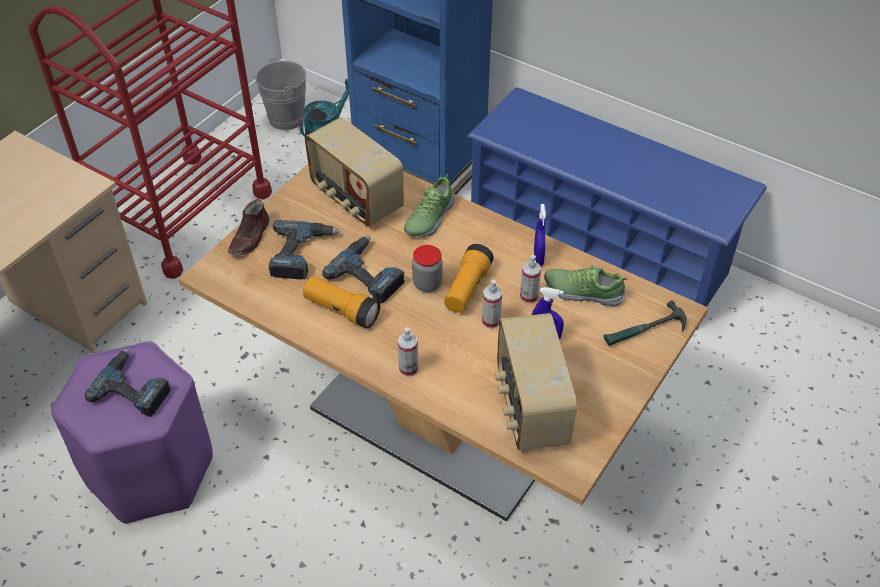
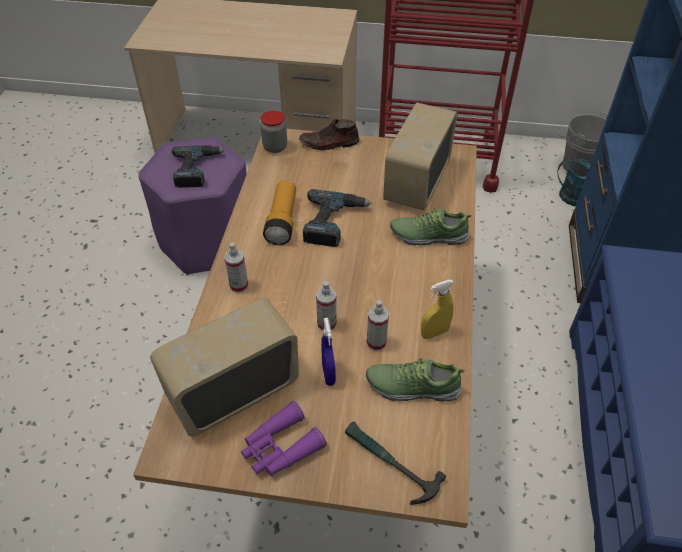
camera: 65 degrees right, 0 degrees up
power drill [269,220,340,280] -> none
jar [412,245,442,292] -> jar moved to [260,111,287,153]
flashlight [445,244,494,313] -> none
blue spray bottle [534,204,546,266] -> yellow spray bottle [421,280,454,339]
shoe [544,265,628,306] -> shoe turned 75 degrees counterclockwise [366,358,465,402]
none -> purple binoculars [241,401,327,476]

